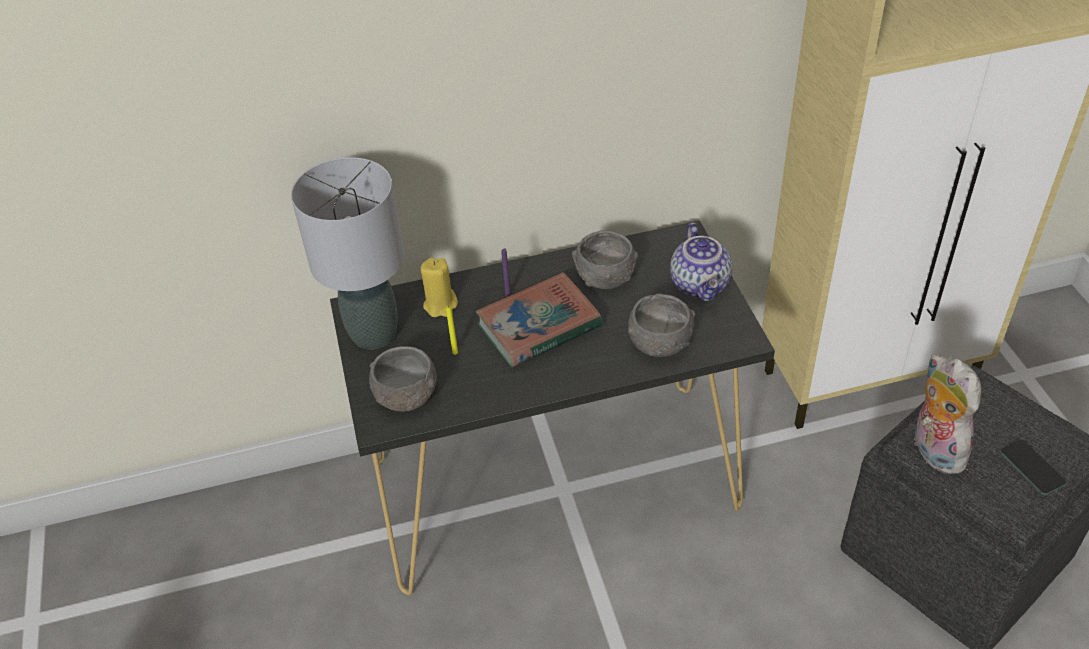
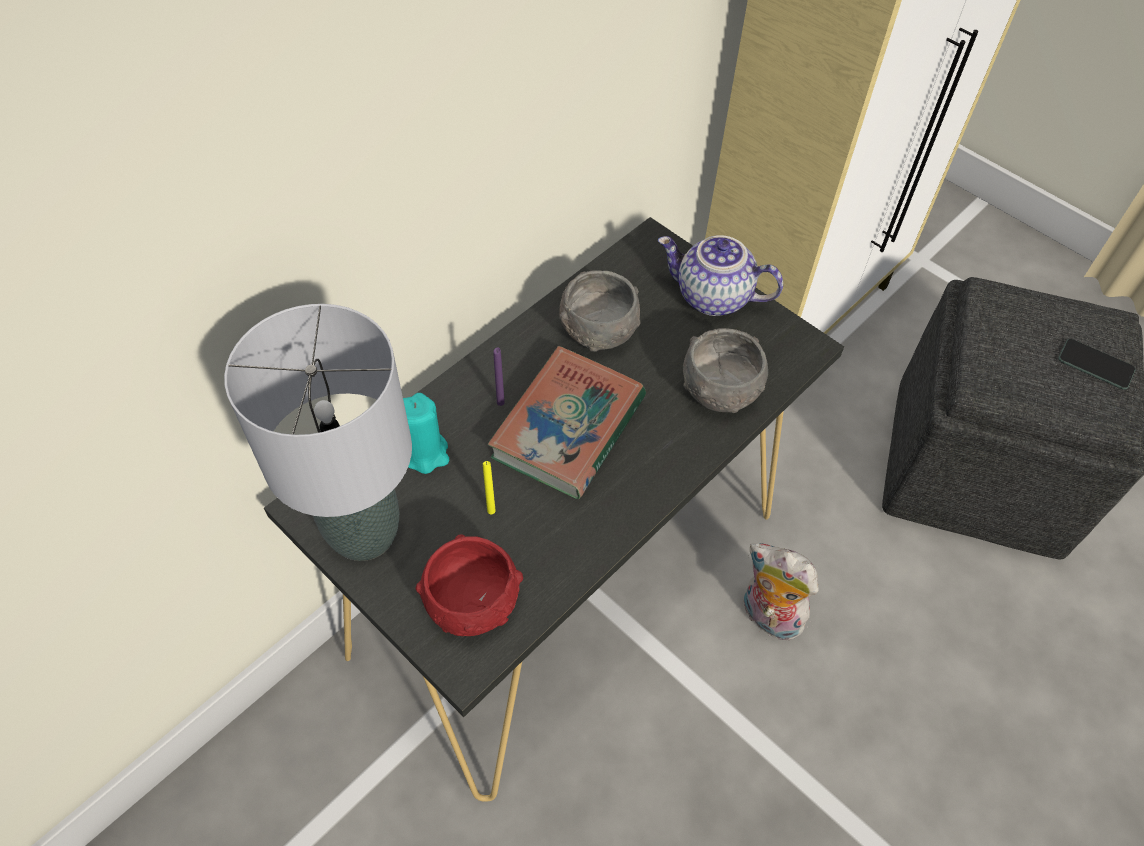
camera: 35 degrees left, 10 degrees up
grey bowl [369,346,437,412] -> red bowl [416,534,523,636]
yellow candle [421,258,458,317] -> turquoise candle [403,393,449,474]
teapot [670,222,732,301] -> teapot turned 150 degrees clockwise [658,235,783,316]
plush toy [912,354,982,474] -> plush toy moved to [744,543,819,640]

